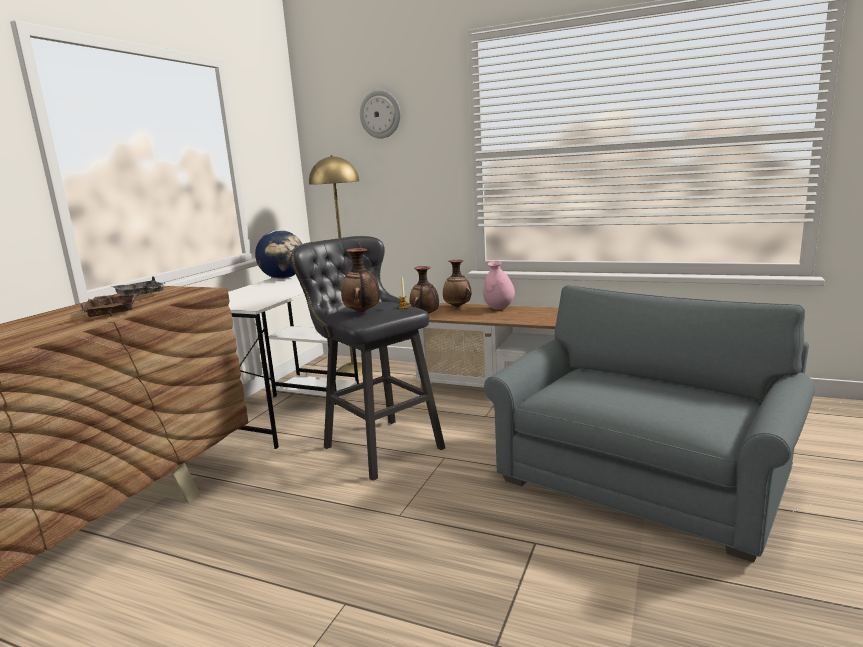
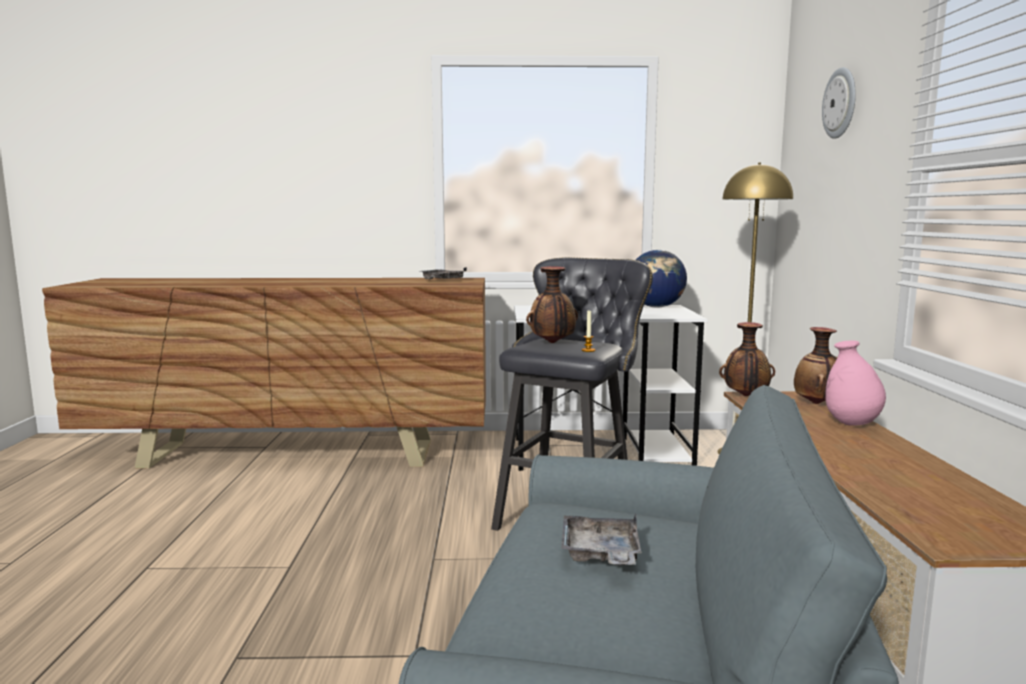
camera: 65 degrees right, 5 degrees down
brown tray [80,293,137,317] -> none
none -> grey tray [562,513,641,565]

